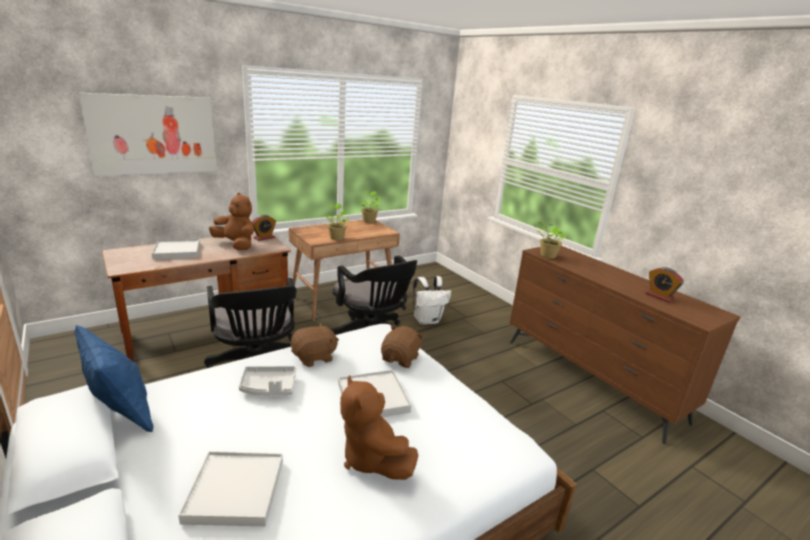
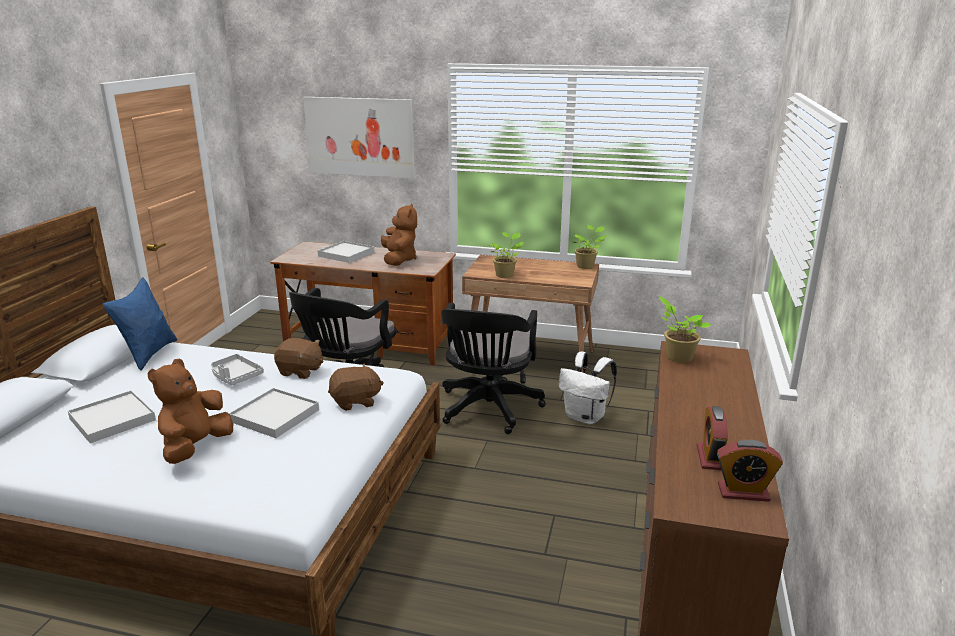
camera: 50 degrees right, 0 degrees up
alarm clock [252,215,276,241] -> alarm clock moved to [717,440,783,502]

